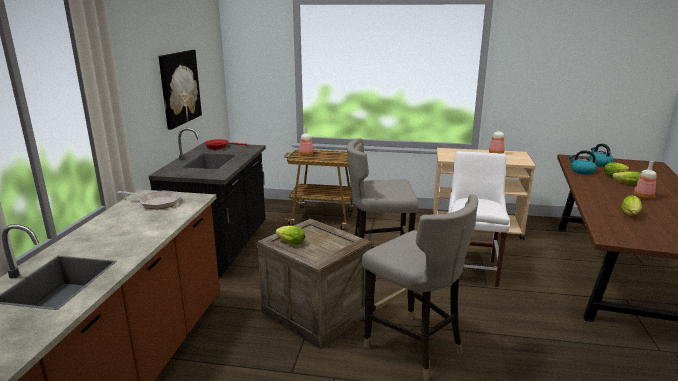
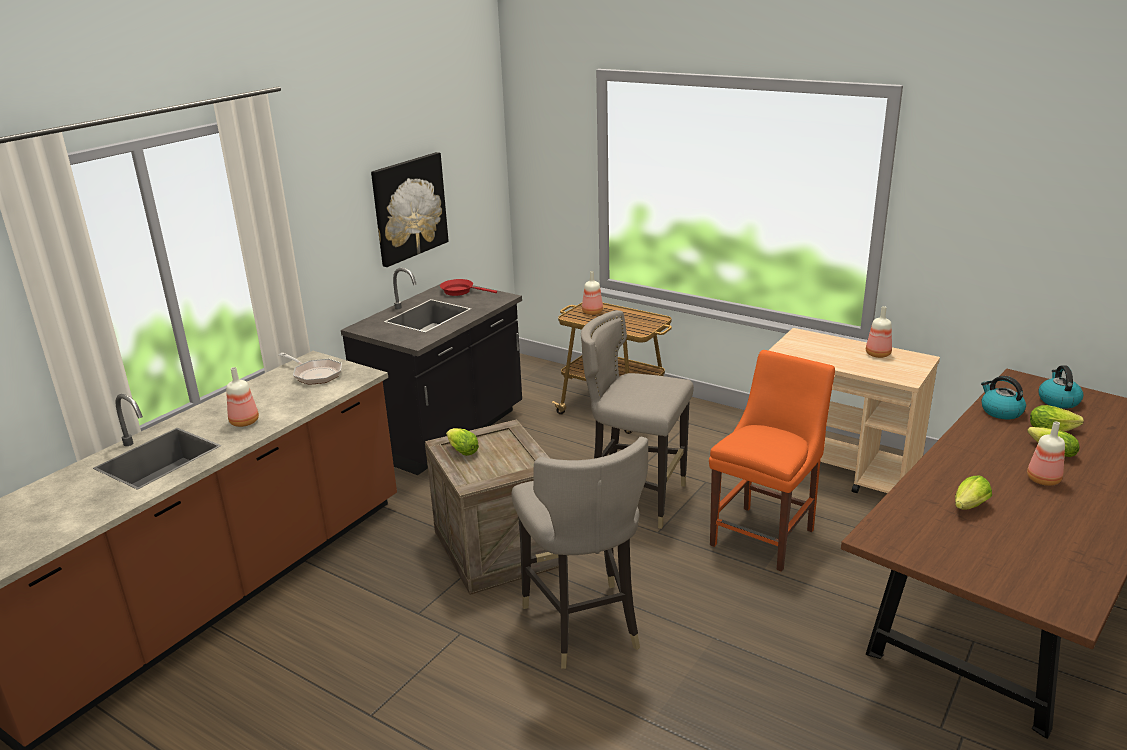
camera: 25 degrees right, 5 degrees up
white chair [448,151,510,287] -> orange chair [709,350,835,572]
none -> bottle [226,367,259,427]

